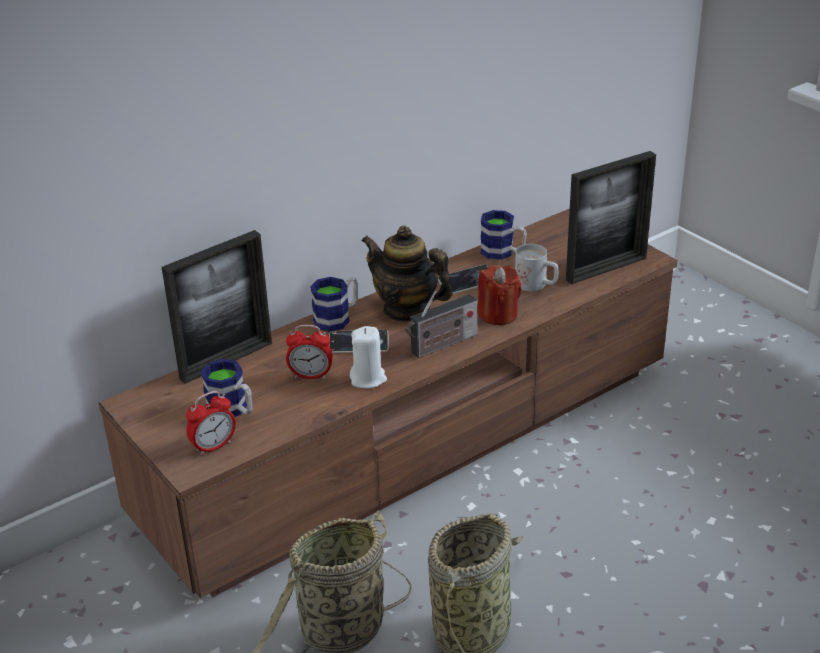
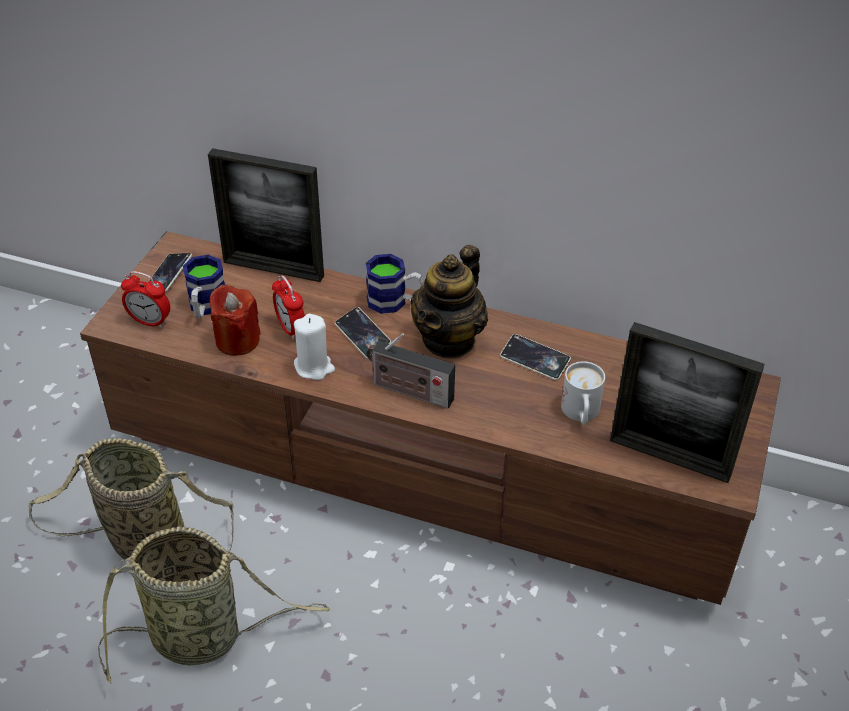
camera: 55 degrees right, 10 degrees up
teapot [361,226,453,322] -> teapot turned 150 degrees counterclockwise [410,245,488,359]
red candle [477,265,522,325] -> red candle moved to [210,285,261,356]
mug [480,210,527,260] -> none
none -> phone [148,253,192,292]

